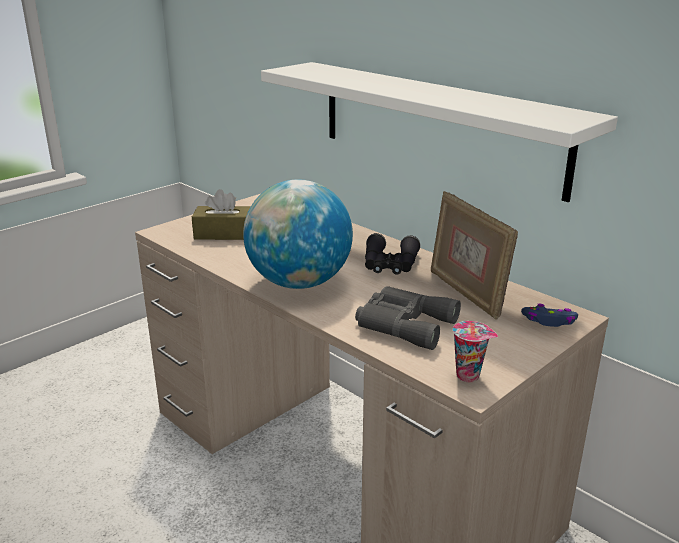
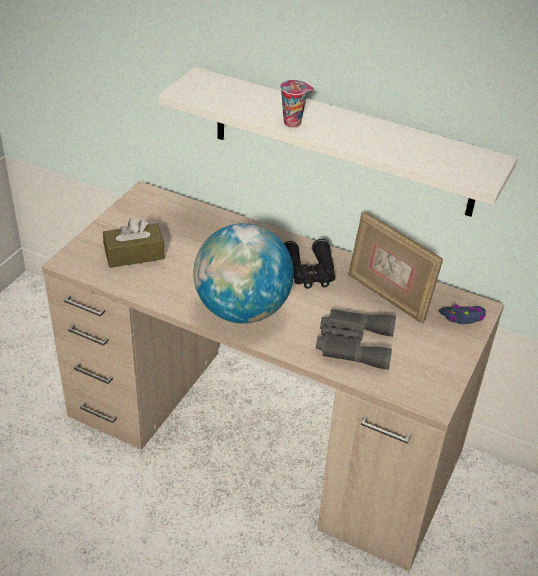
camera: 20 degrees left, 15 degrees up
cup [453,321,498,382] -> cup moved to [280,80,314,127]

